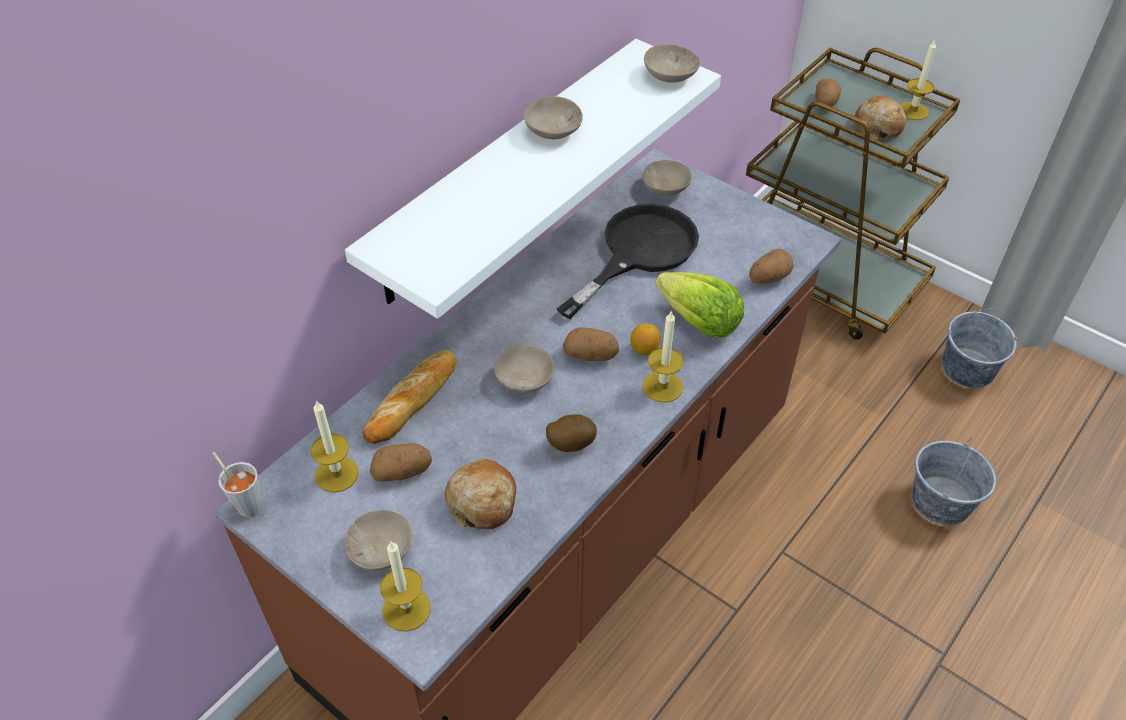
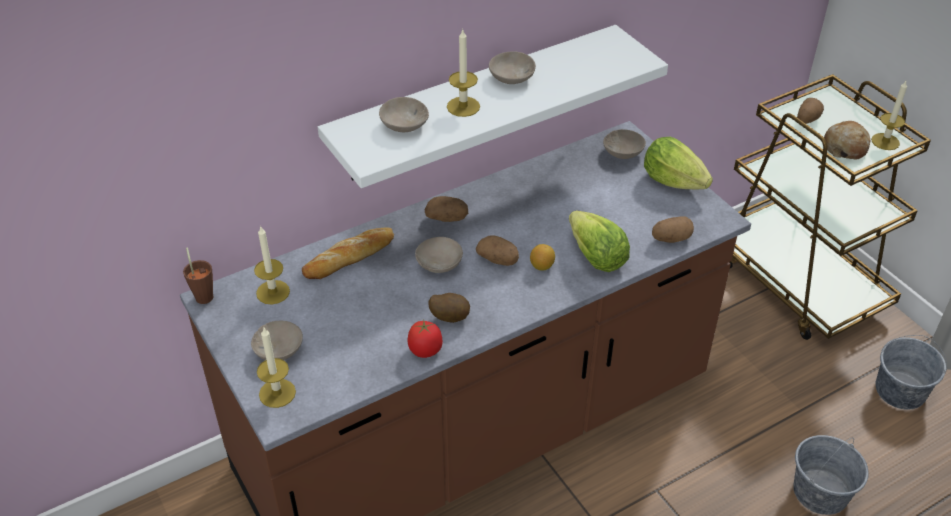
camera: 20 degrees right, 5 degrees down
grey cup [212,452,262,517] -> brown cup [183,248,213,304]
potato [370,444,432,481] -> potato moved to [425,196,468,222]
bread [445,459,516,529] -> none
black frying pan [557,204,699,319] -> none
candle [642,310,684,403] -> candle moved to [447,30,480,117]
beige bowl [644,44,700,83] -> beige bowl moved to [379,97,429,132]
none -> tomato [407,321,443,358]
none -> lettuce [644,137,713,189]

